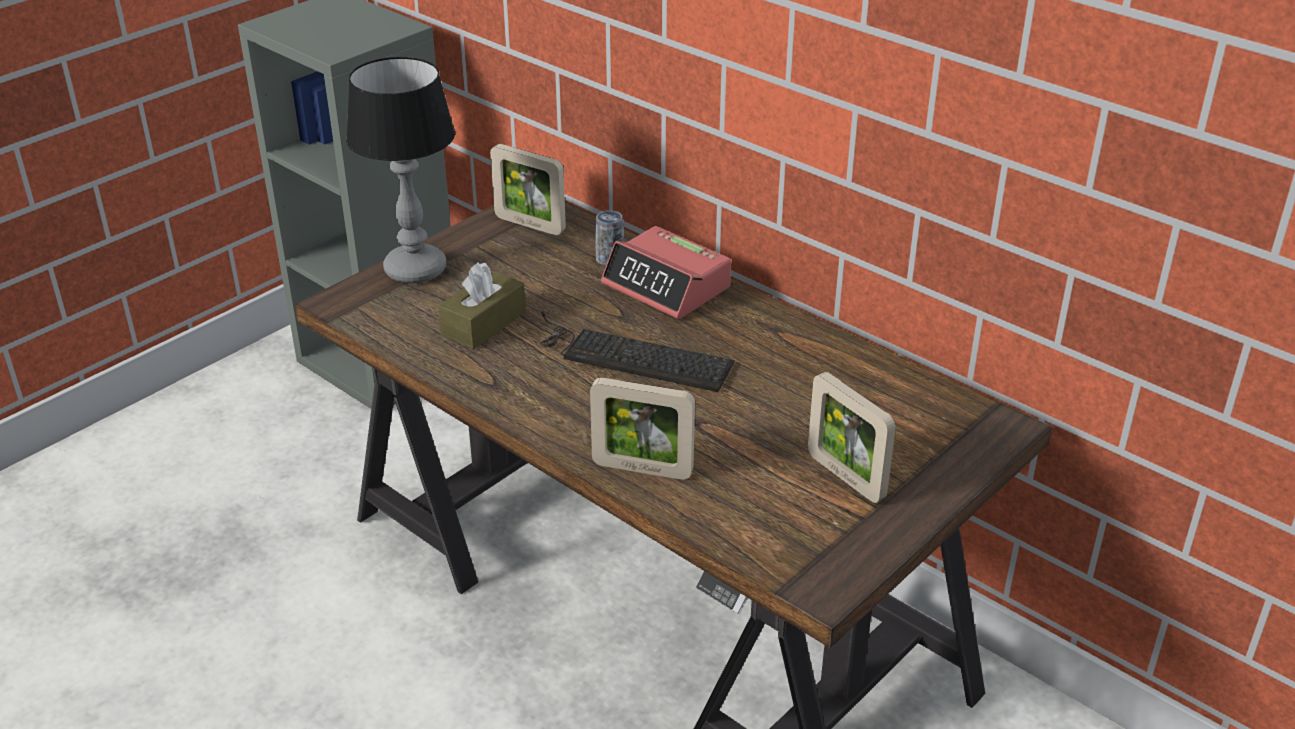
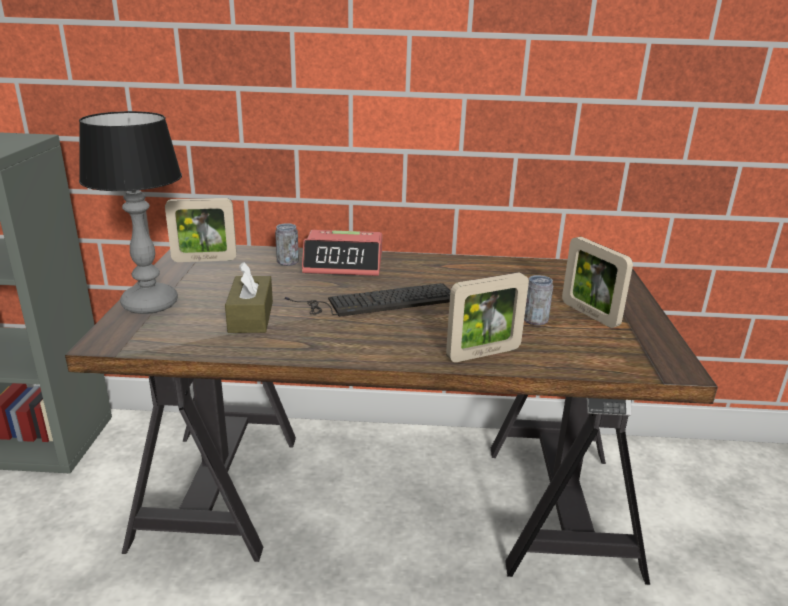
camera: 40 degrees left, 10 degrees down
picture frame [808,372,896,503] -> picture frame turned 45 degrees clockwise [562,237,633,328]
none -> can [524,275,553,325]

